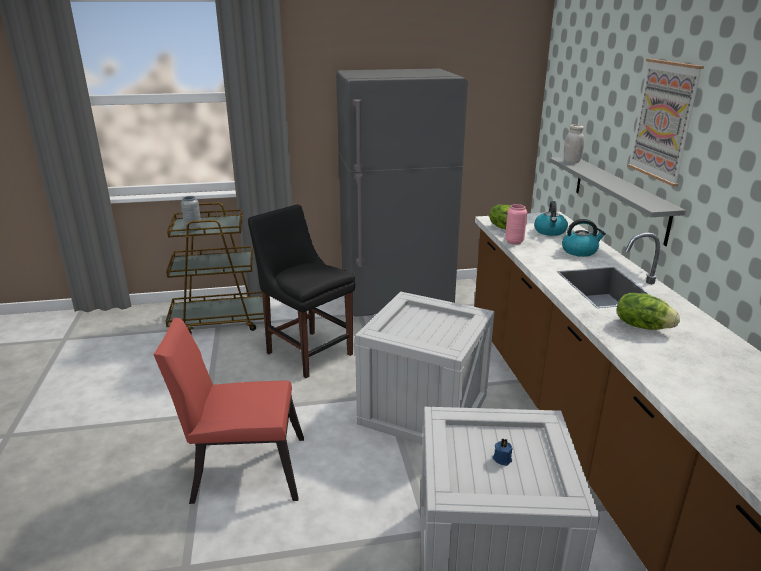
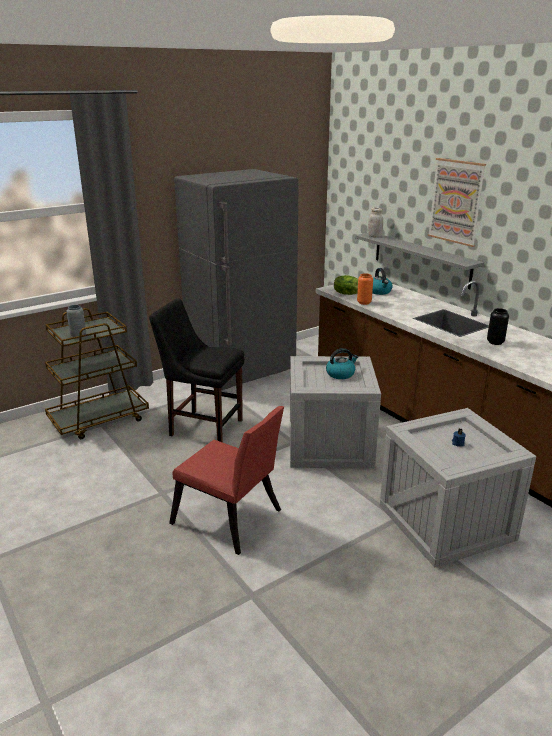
camera: 25 degrees left, 0 degrees up
red chair [153,318,304,504] -> red chair turned 120 degrees counterclockwise [169,406,284,555]
pink vase [505,204,527,245] -> orange vase [357,273,373,305]
kettle [562,219,606,257] -> kettle moved to [326,348,358,379]
lettuce [617,293,680,330] -> black vase [487,308,509,345]

